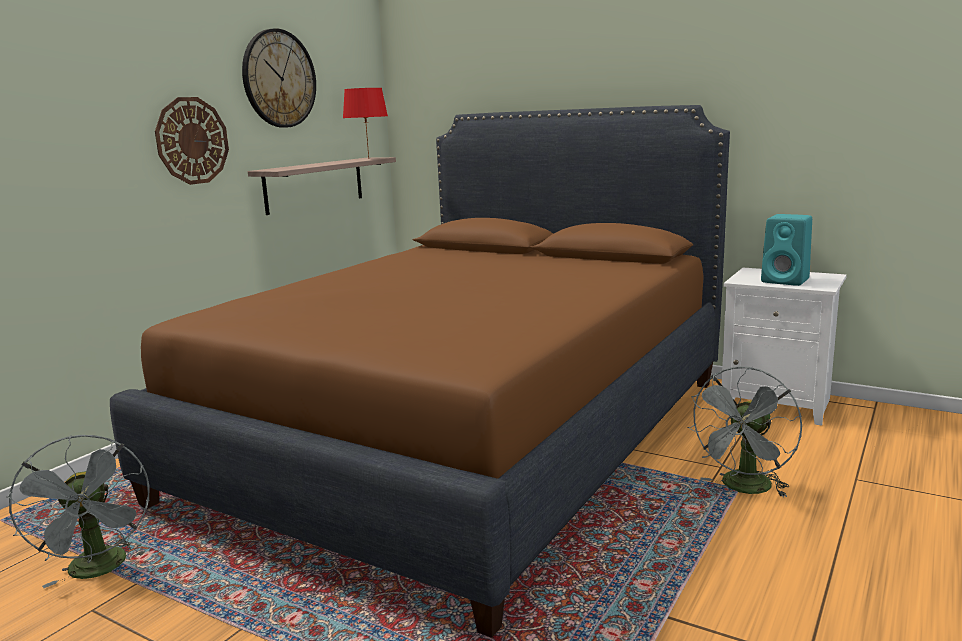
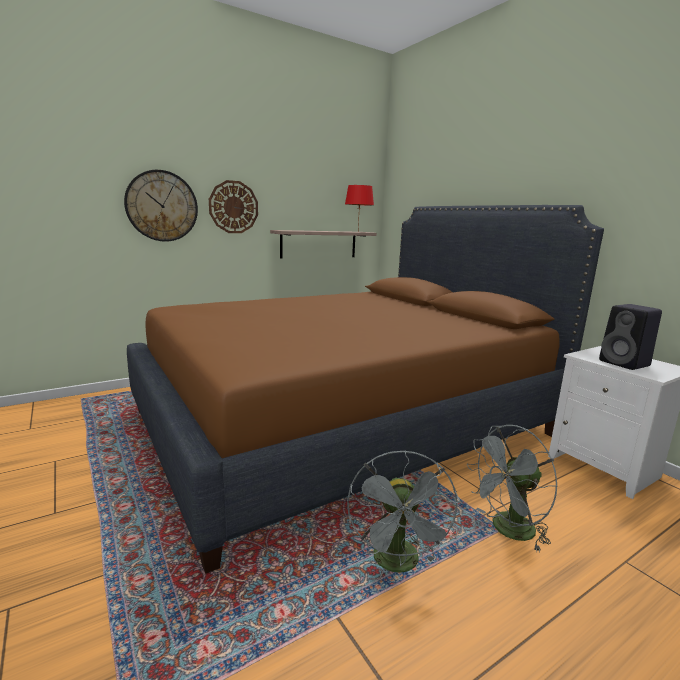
camera: 25 degrees right, 0 degrees up
grey fan [7,435,150,588] -> grey fan moved to [347,450,460,573]
wall clock [242,28,316,128] -> wall clock moved to [124,170,198,242]
turquoise speaker [761,214,812,286] -> black speaker [599,304,662,370]

